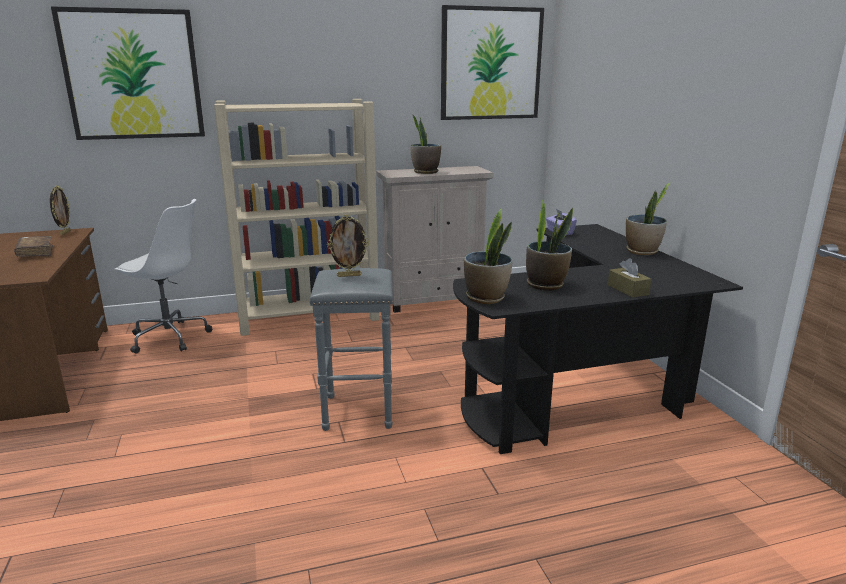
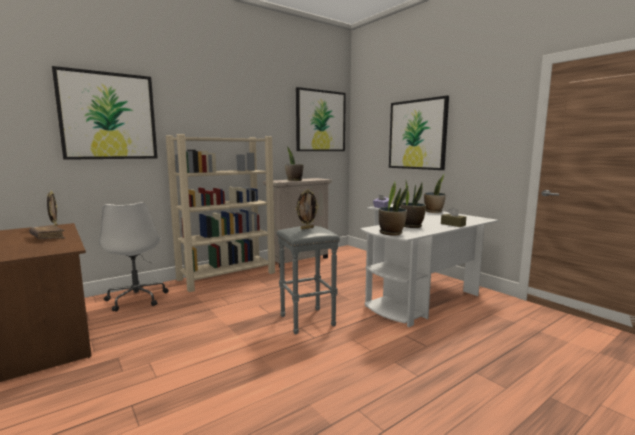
camera: 20 degrees left, 10 degrees down
white office chair [114,199,213,354] -> white office chair turned 75 degrees clockwise [99,203,169,311]
black desk [453,224,743,454] -> white desk [360,204,499,327]
none -> picture [389,96,449,170]

